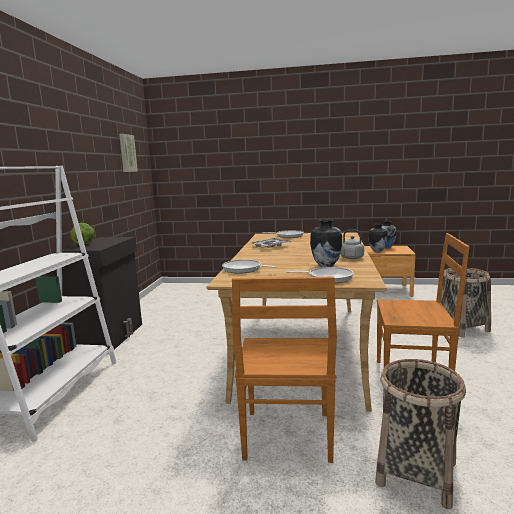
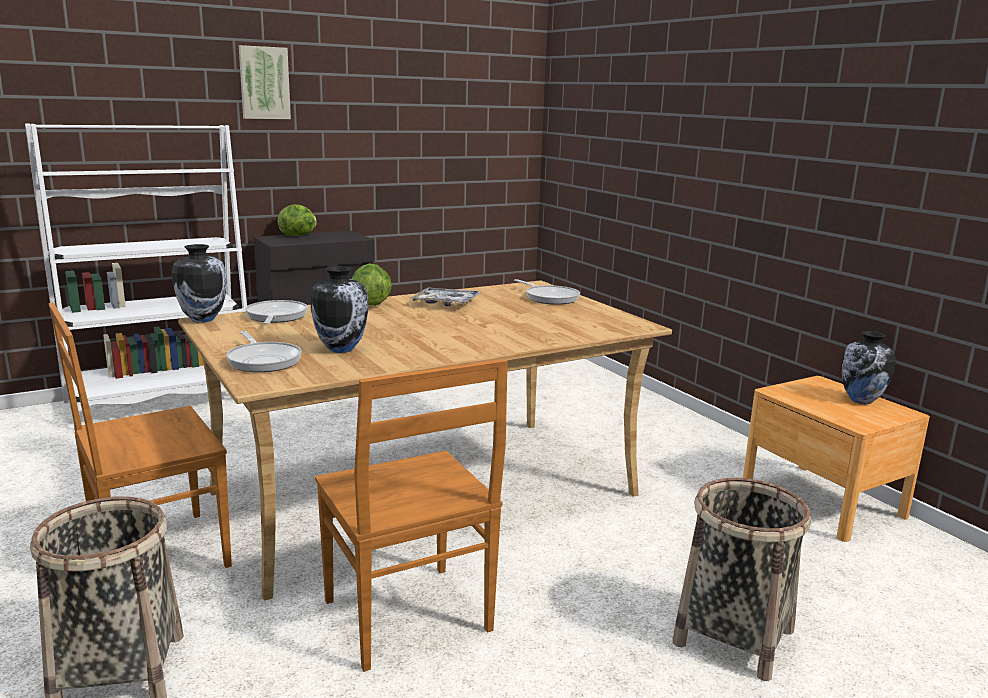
camera: 50 degrees right, 5 degrees up
picture [119,134,138,172] -> picture moved to [239,45,291,119]
grey kettle [340,230,364,259] -> none
vase [368,224,388,252] -> vase moved to [172,244,227,323]
none -> lettuce [352,263,392,306]

